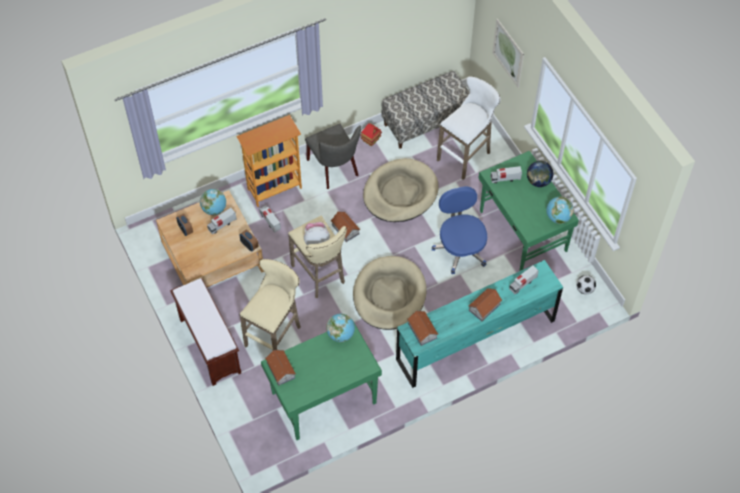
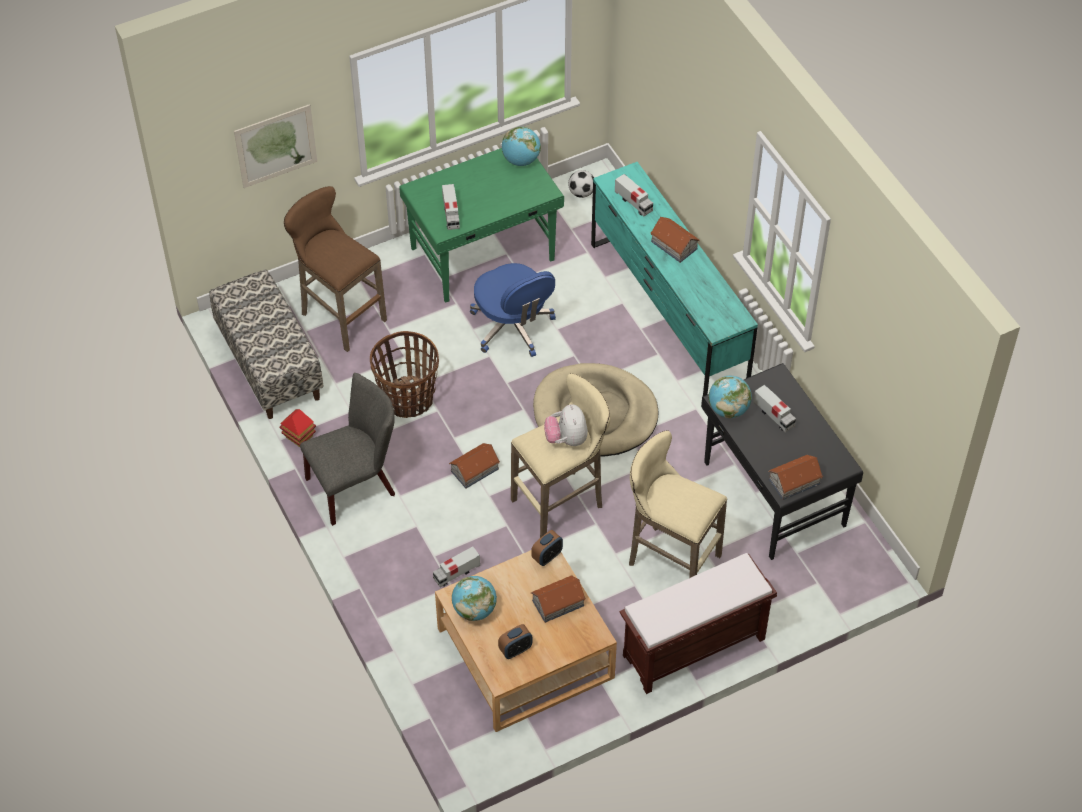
camera: 90 degrees left, 5 degrees down
toy truck [207,208,237,235] -> toy truck moved to [753,385,796,432]
bookcase [236,115,302,207] -> none
green desk [261,321,382,440] -> black desk [701,363,863,560]
beige dog bed [363,158,439,222] -> basket [370,331,439,418]
toy house [407,310,438,346] -> toy house moved to [531,575,586,623]
blue office chair [432,187,487,274] -> blue office chair turned 105 degrees counterclockwise [470,263,556,357]
white stool [437,76,501,180] -> brown stool [284,186,387,352]
globe [527,161,554,187] -> none

